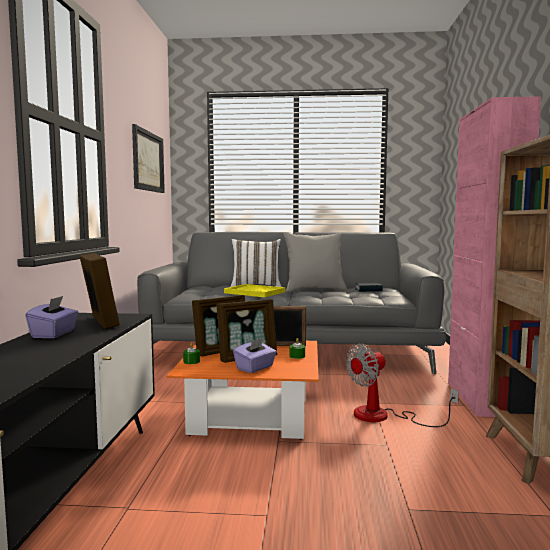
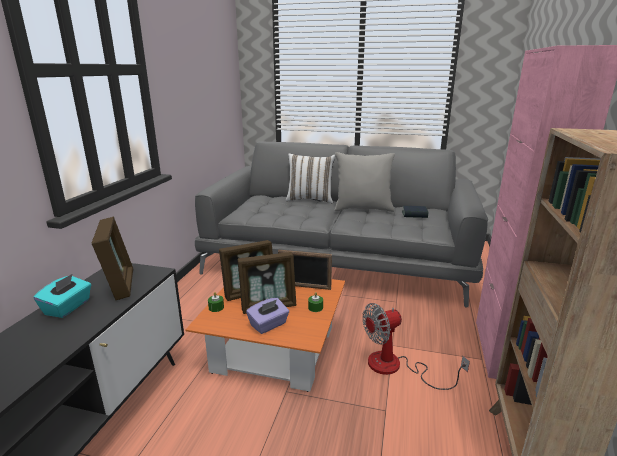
camera: 10 degrees right, 15 degrees up
purple tissue box [25,296,78,338] -> turquoise tissue box [34,274,91,318]
picture [132,124,165,193] -> none
yellow tray [224,284,285,297] -> none

